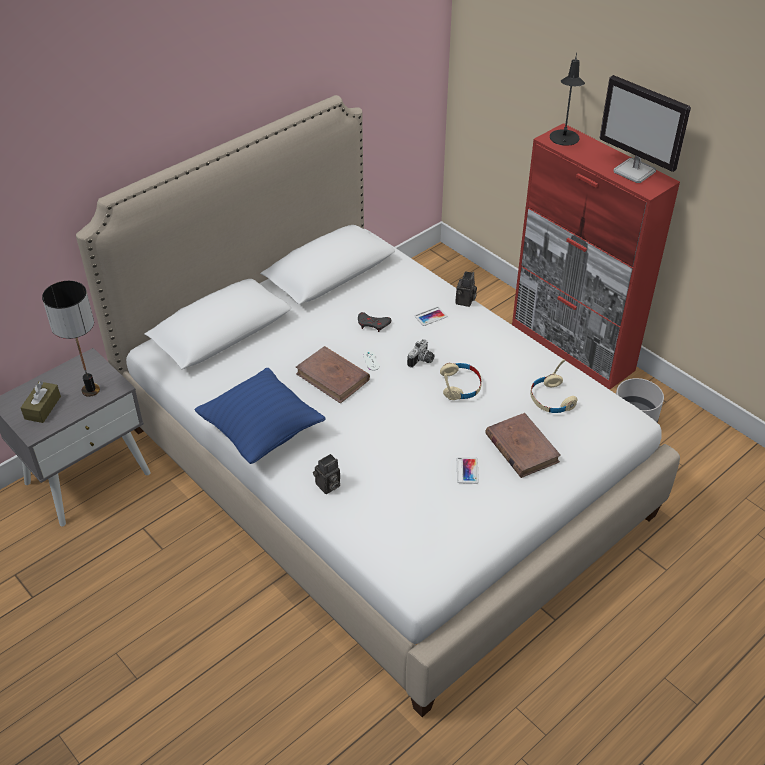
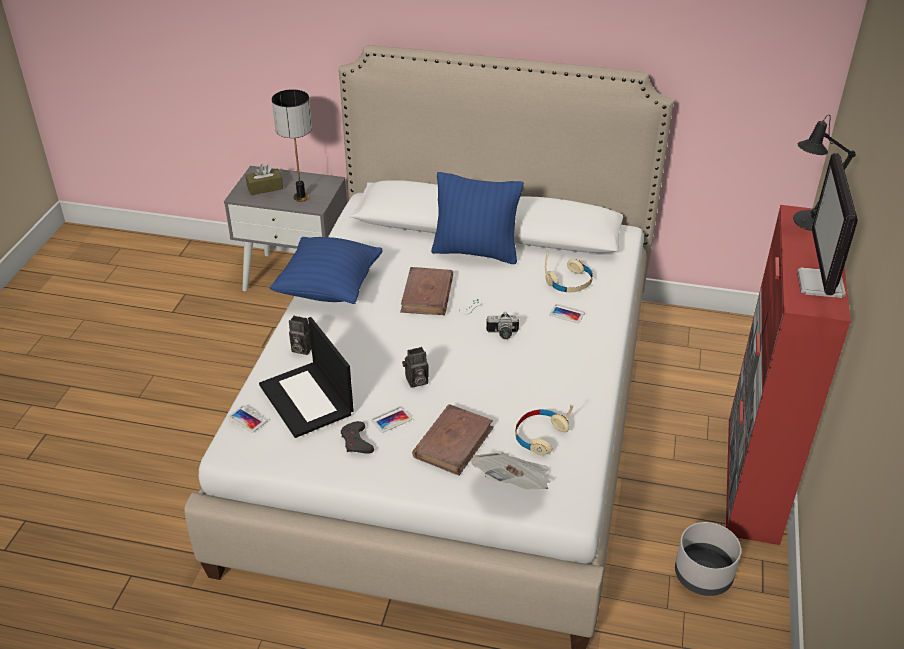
camera: 55 degrees right, 5 degrees down
grey game controller [358,312,391,332] -> grey game controller moved to [341,421,374,454]
beige headphones [440,363,482,400] -> beige headphones moved to [545,253,593,292]
camera [455,271,477,307] -> camera moved to [402,347,429,388]
none -> phone [228,405,268,433]
none -> laptop [259,317,354,438]
none -> blue pillow [431,172,524,264]
none -> newspaper [472,452,551,490]

